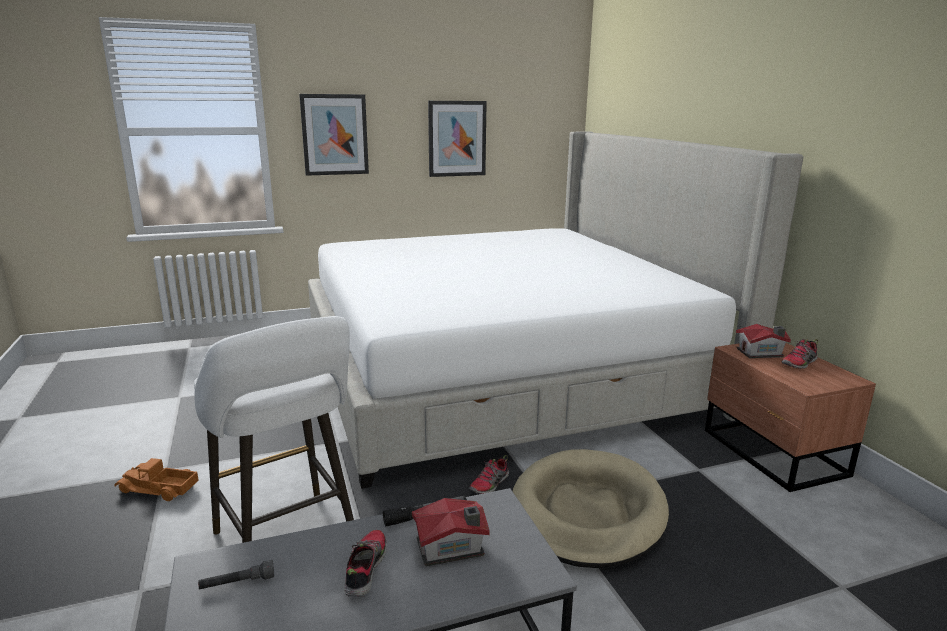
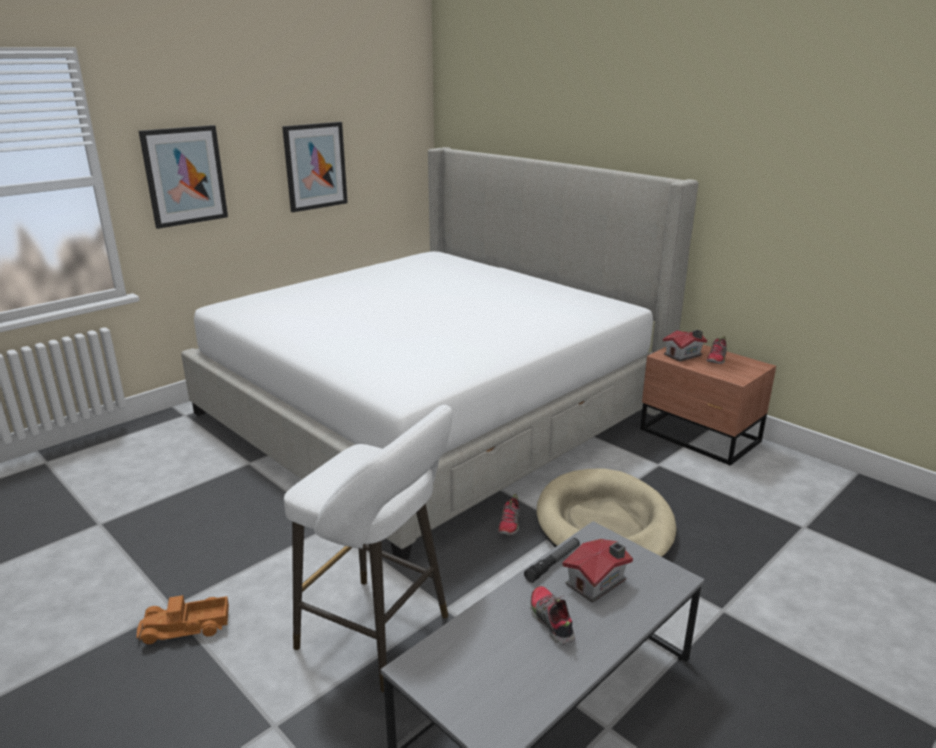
camera: 25 degrees left, 5 degrees up
grey flashlight [198,560,274,589] -> none

